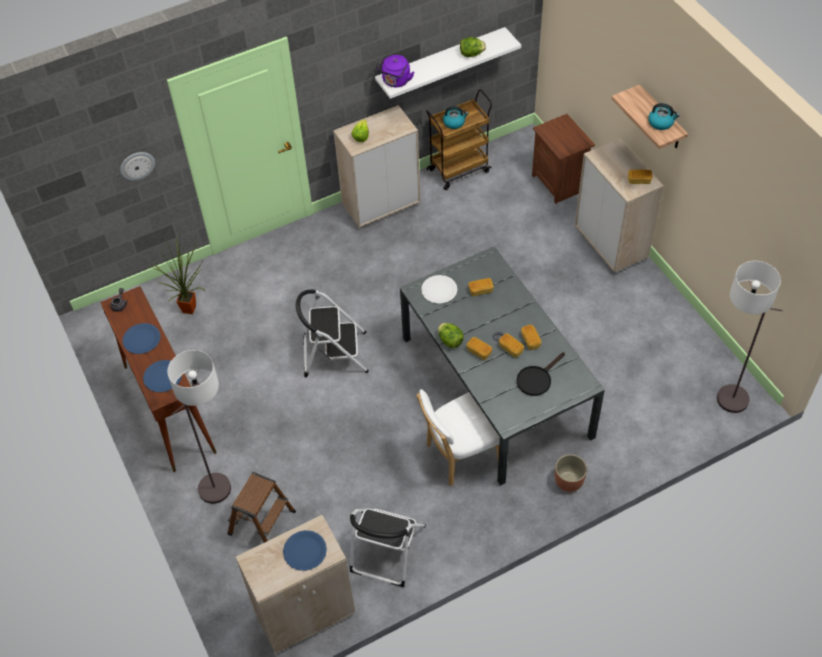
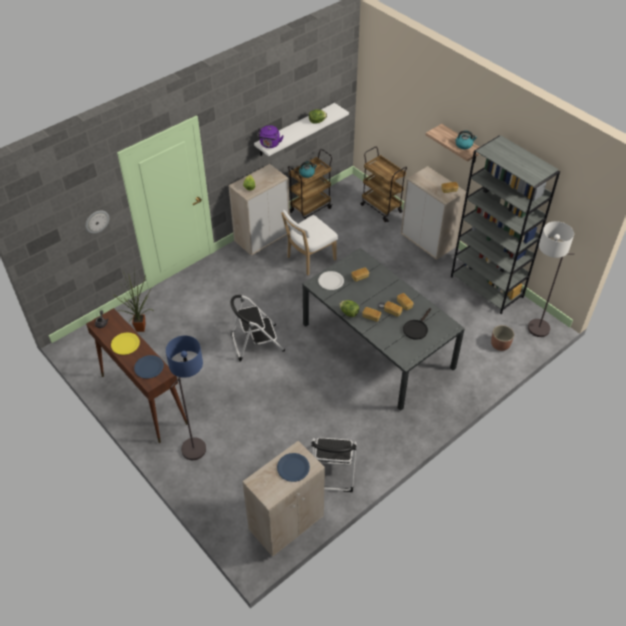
camera: 15 degrees left, 5 degrees down
blue plate [122,323,161,354] -> yellow plate [111,332,140,355]
white floor lamp [167,350,231,504] -> blue floor lamp [166,336,206,460]
brown step ladder [227,472,296,543] -> none
white chair [417,389,500,486] -> white chair moved to [281,210,338,275]
brown nightstand [532,114,595,204] -> brown cart [360,147,407,222]
planter [555,454,587,492] -> planter moved to [491,325,514,351]
none -> grey bookcase [451,135,560,314]

